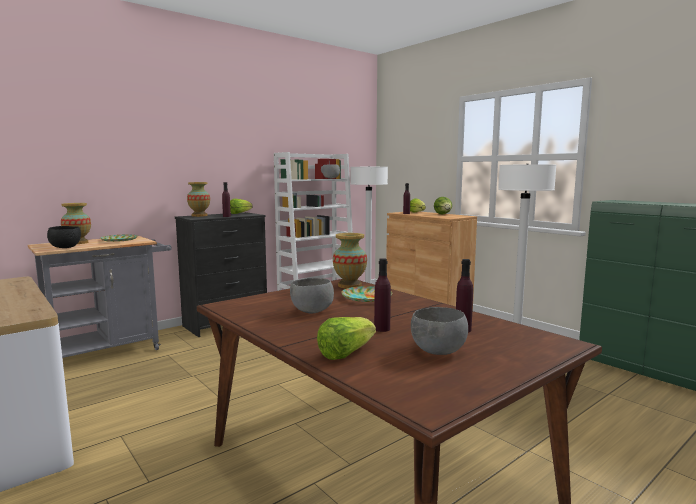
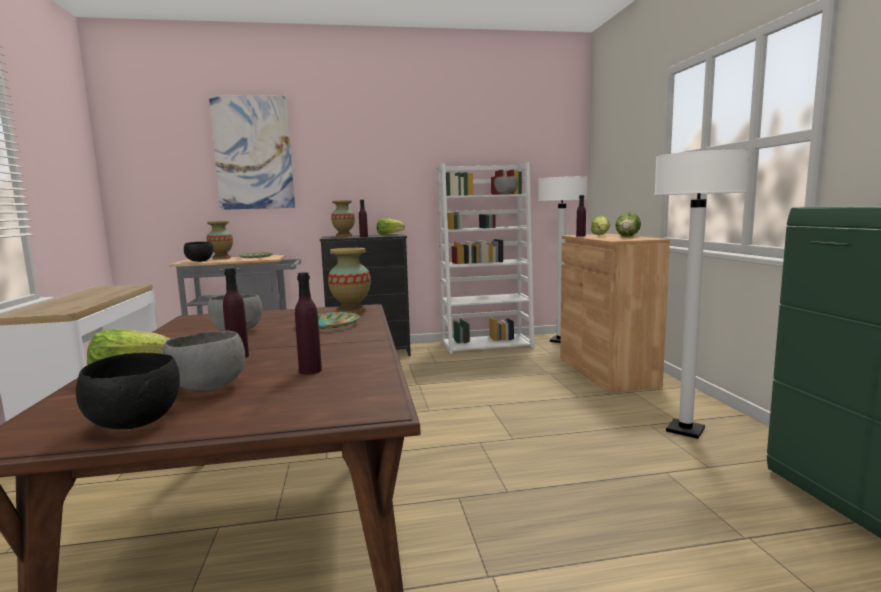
camera: 30 degrees right, 0 degrees up
none -> black bowl [76,352,180,429]
none -> picture [209,95,295,210]

